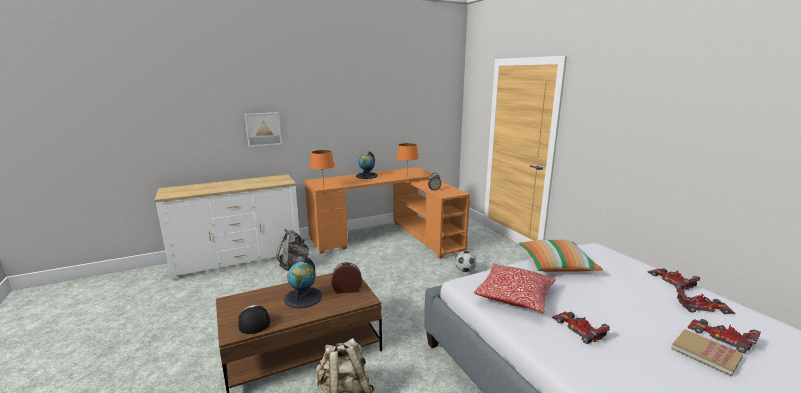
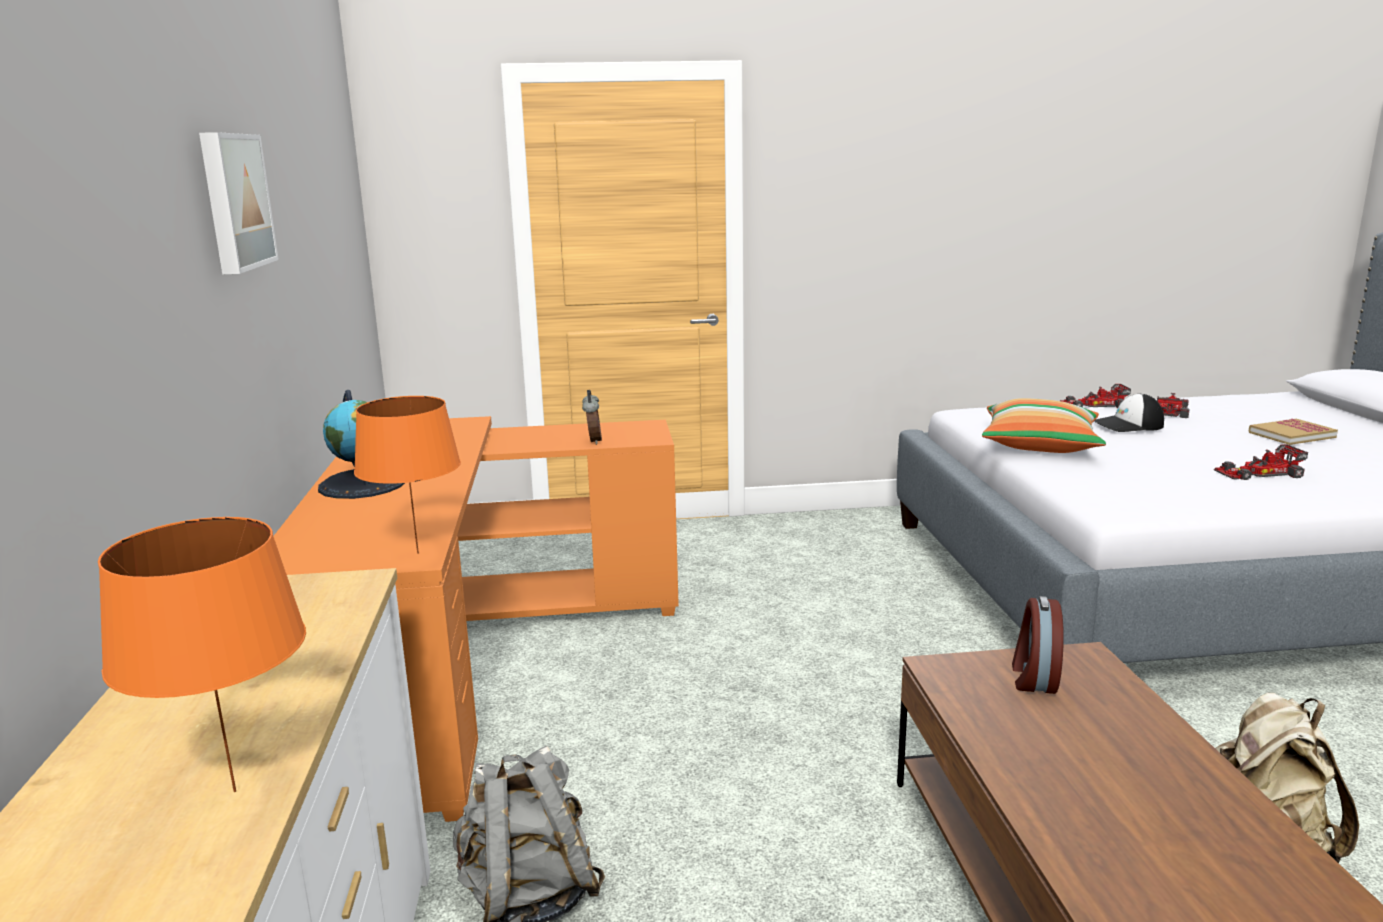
camera: 70 degrees left, 0 degrees up
cap [238,305,270,334] -> cap moved to [1094,394,1164,432]
picture [245,112,282,147] -> picture moved to [199,132,279,274]
globe [284,257,322,308] -> none
orange table lamp [397,143,419,178] -> orange table lamp moved to [98,517,306,792]
football [455,251,476,272] -> none
pillow [474,264,556,313] -> none
toy car [687,319,761,353] -> none

